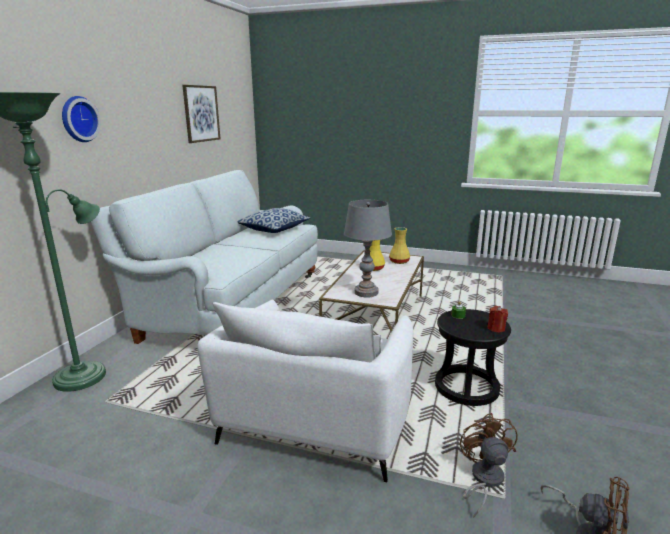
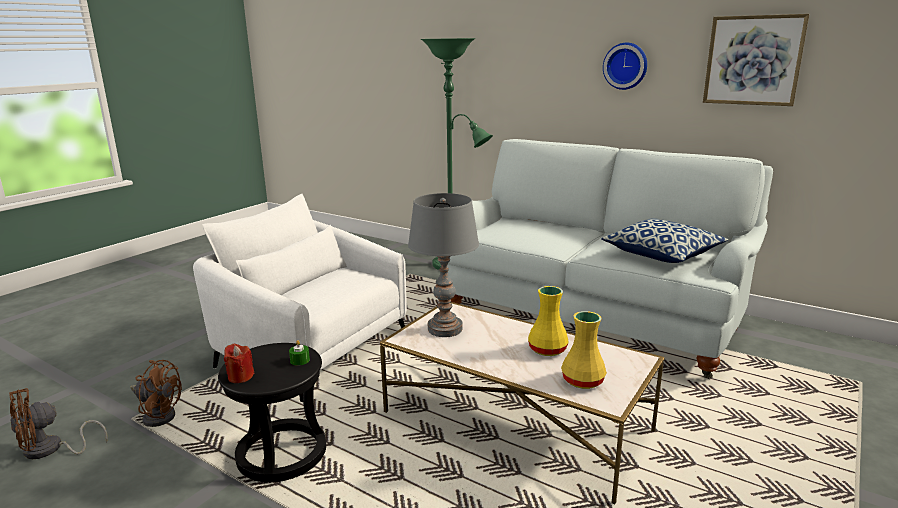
camera: 105 degrees right, 0 degrees up
wall clock [62,96,101,142] -> wall clock moved to [603,43,647,90]

